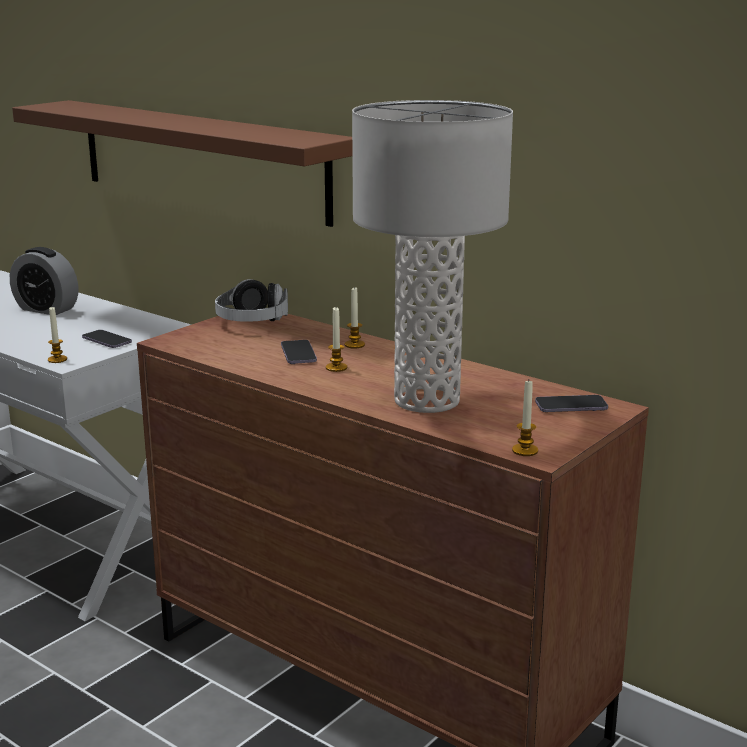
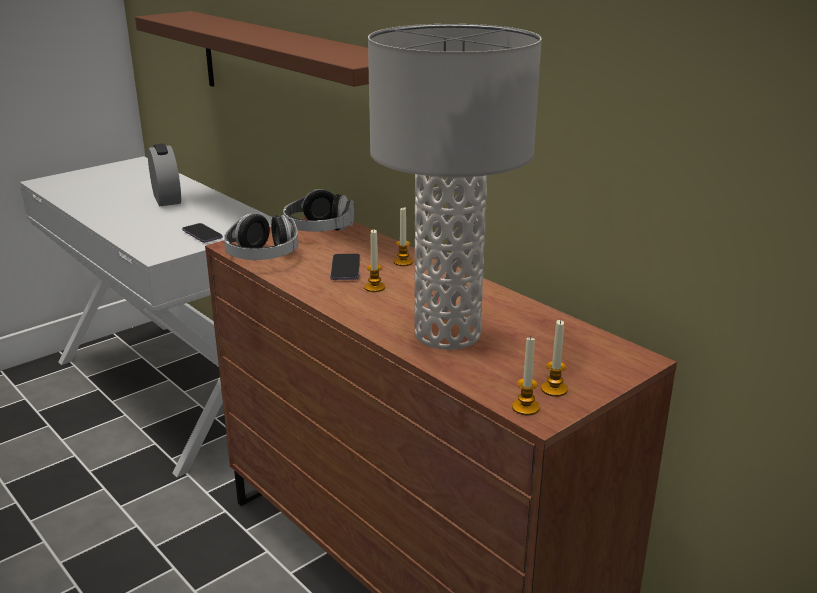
camera: 10 degrees right, 5 degrees up
alarm clock [10,247,78,315] -> alarm clock turned 150 degrees counterclockwise [148,144,181,206]
candle [48,307,67,363] -> candle moved to [541,319,568,397]
phone [535,395,608,412] -> none
none -> headphones [224,213,298,260]

